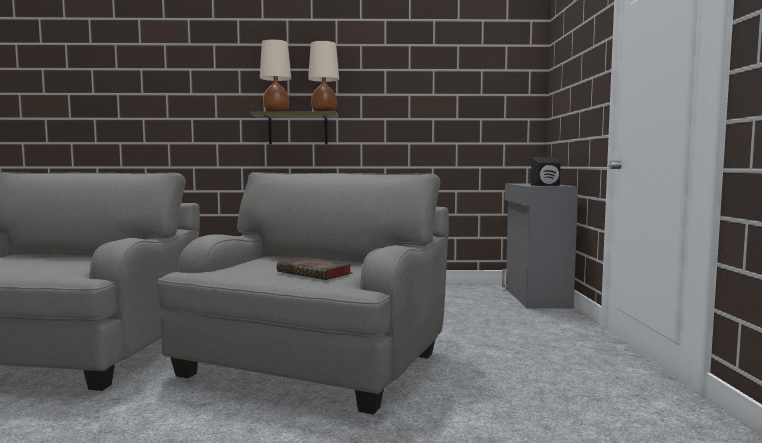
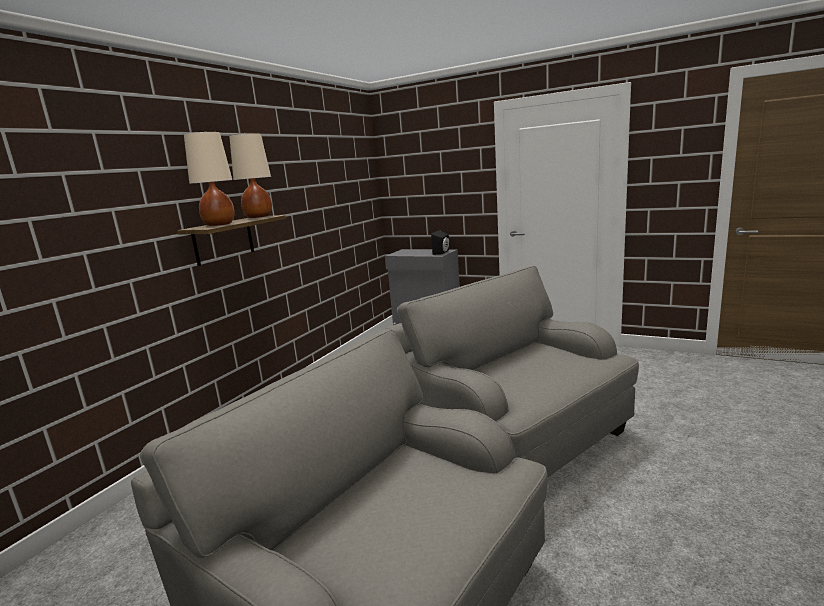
camera: 60 degrees left, 10 degrees up
book [277,257,353,280] -> none

